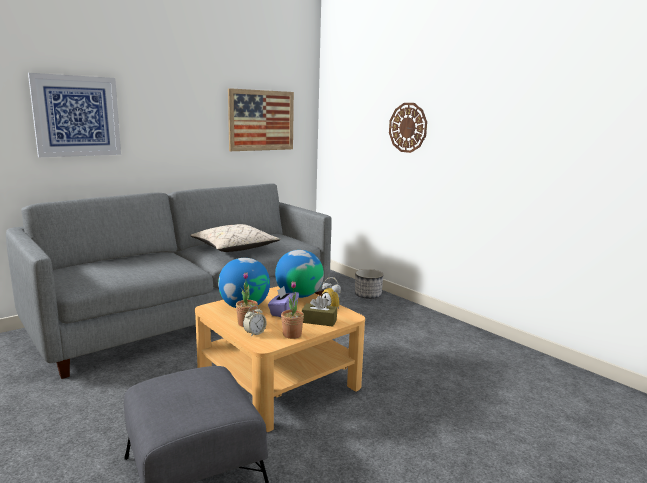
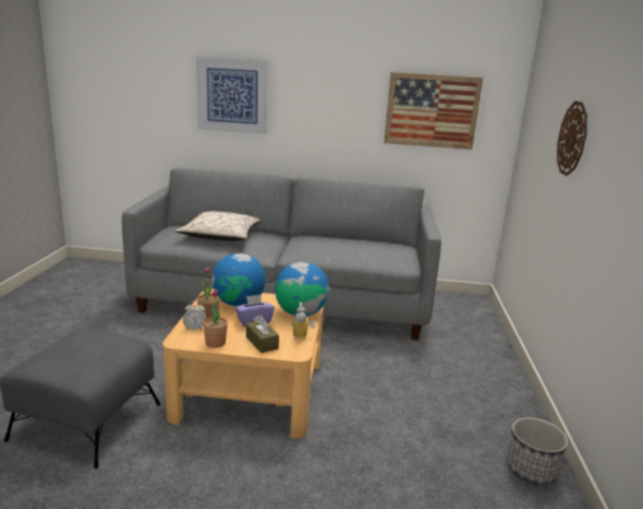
camera: 45 degrees right, 5 degrees up
beige pillow [190,224,281,252] -> beige pillow moved to [174,211,262,241]
planter [355,269,383,299] -> planter moved to [506,417,568,485]

